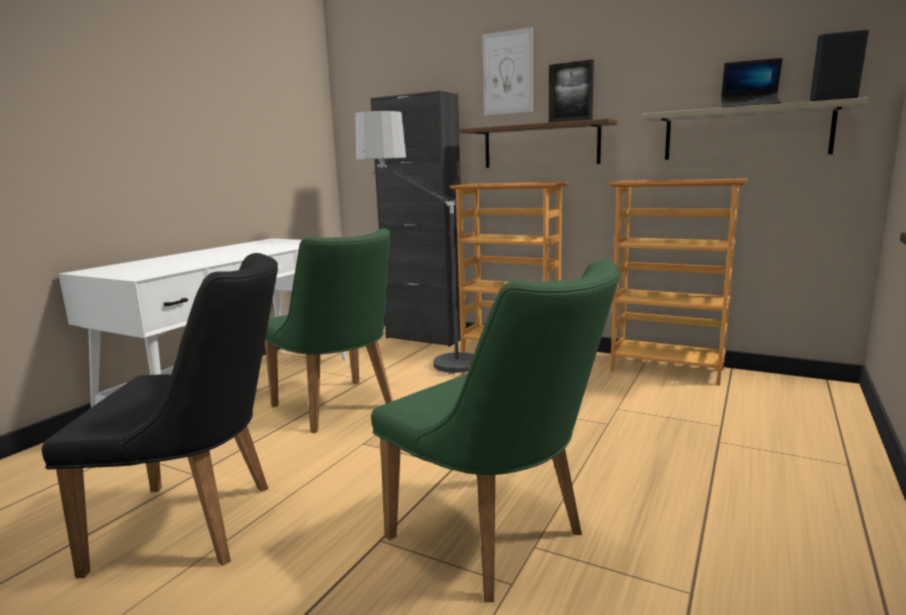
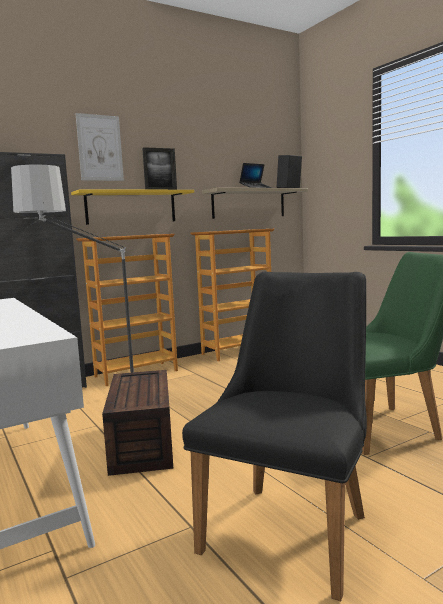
camera: 60 degrees left, 5 degrees down
green chair [265,228,393,433] -> brown storage box [102,370,173,476]
brown shelf [459,119,617,168] -> yellow shelf [71,190,194,225]

